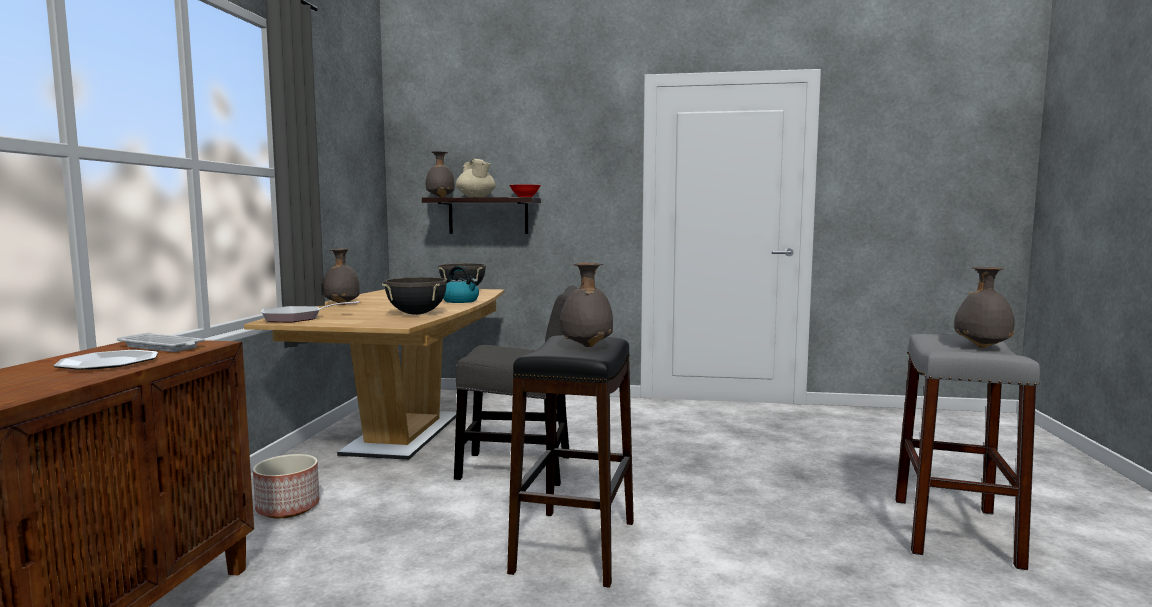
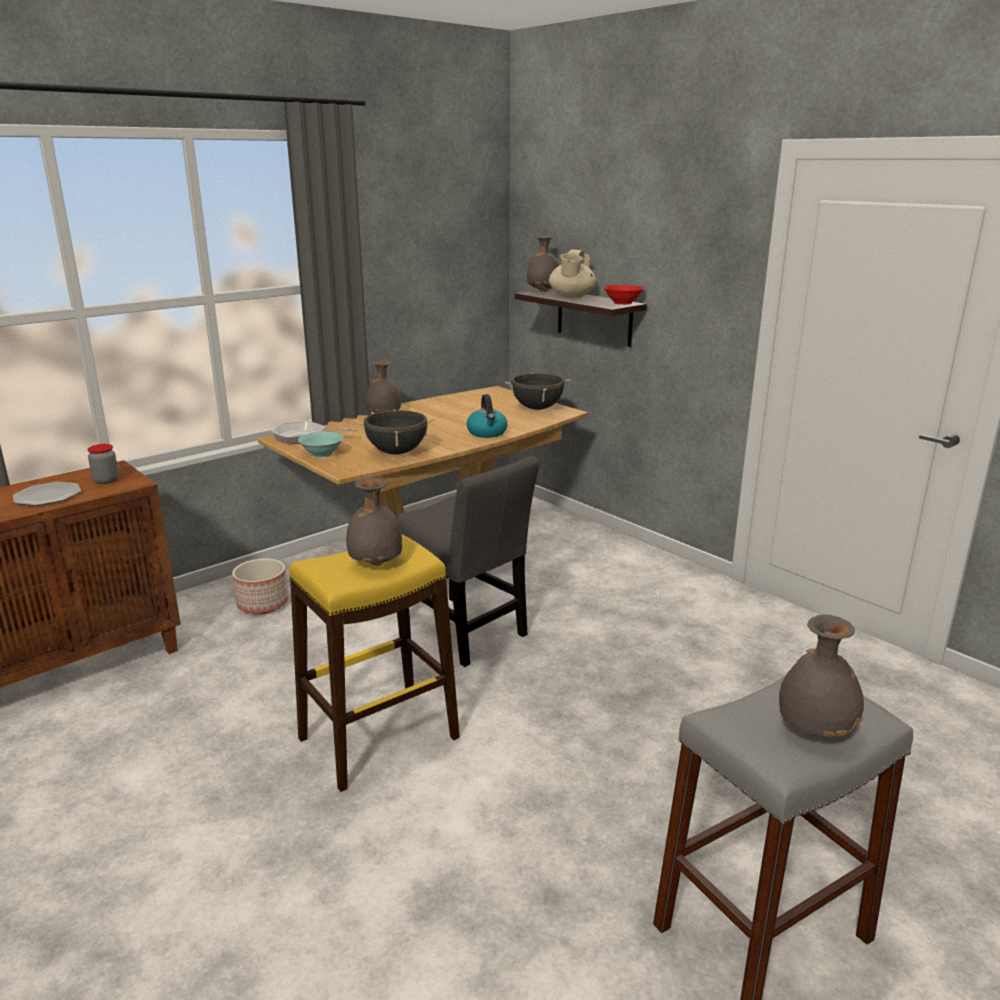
camera: 40 degrees right, 15 degrees up
white tray [117,332,205,352] -> jar [87,444,119,484]
black stool [507,335,634,588] -> yellow stool [289,534,460,792]
none -> turquoise bowl [298,432,343,458]

